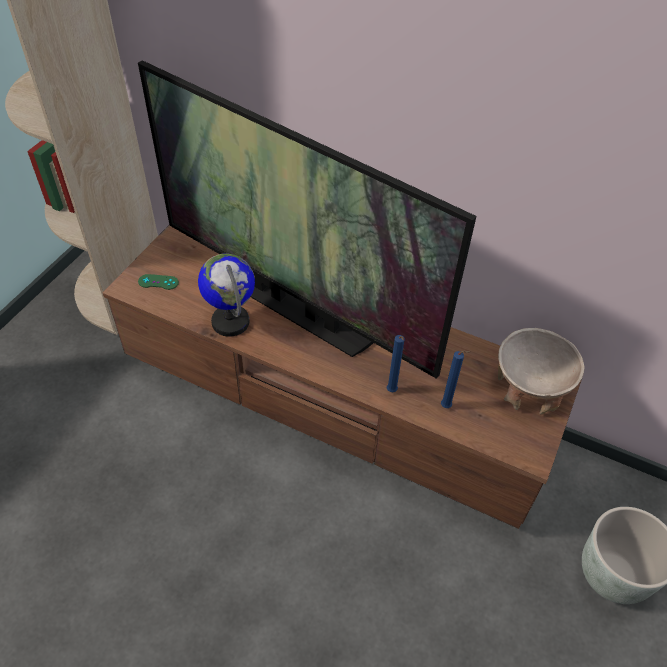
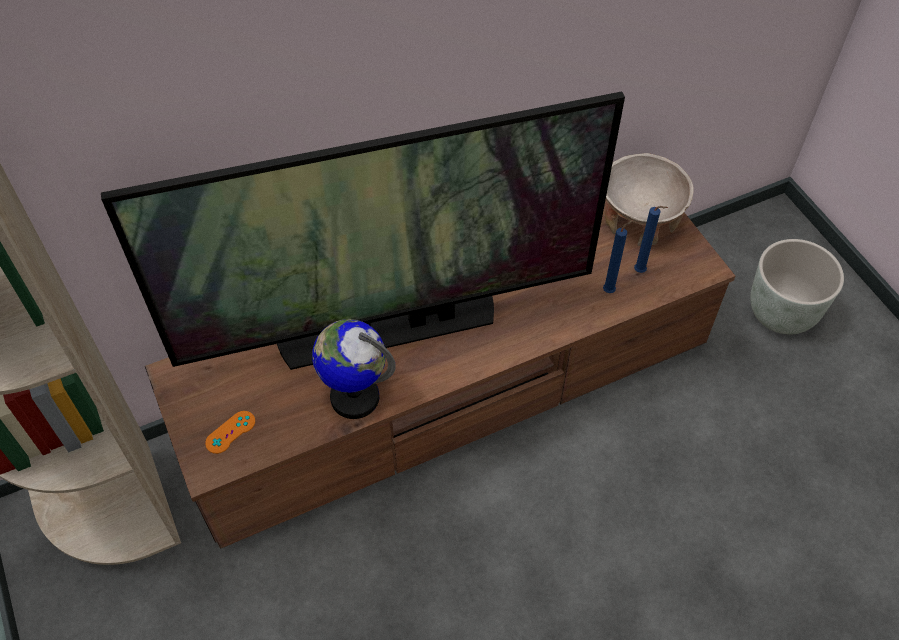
camera: 50 degrees left, 5 degrees up
green game controller [138,274,179,290] -> orange game controller [205,411,255,454]
blue candle [387,335,405,392] -> blue candle moved to [634,206,668,273]

